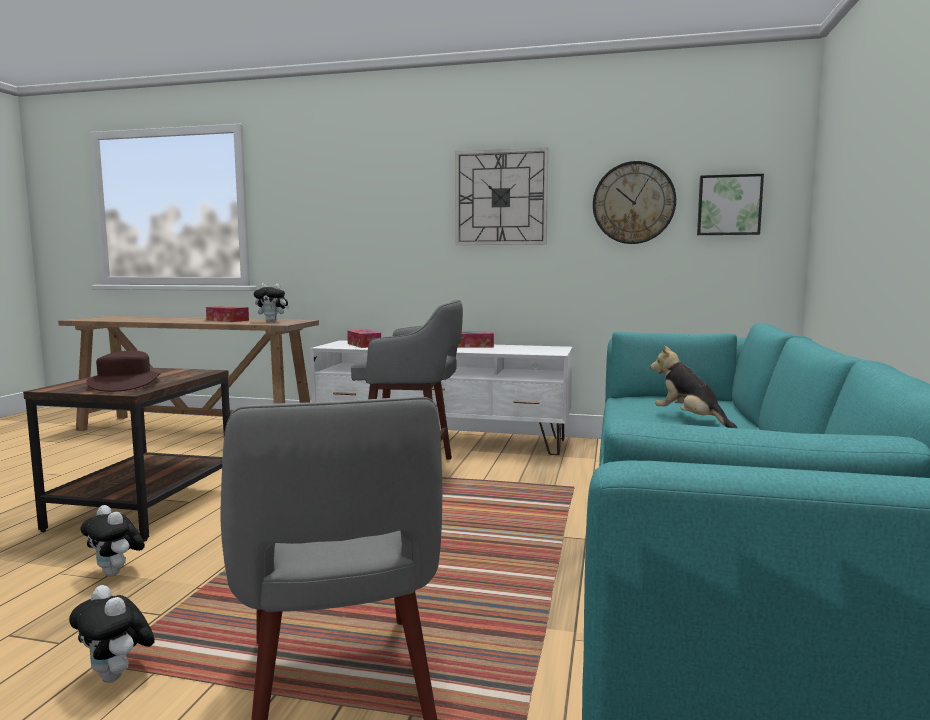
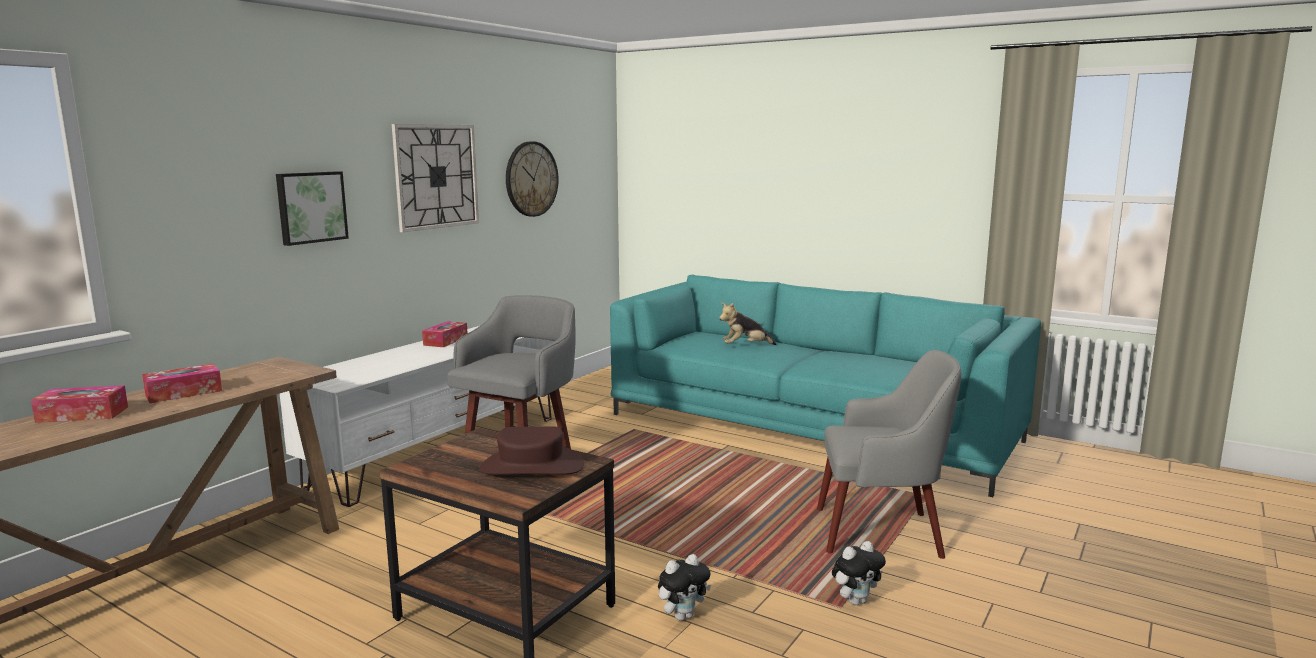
camera: 70 degrees left, 5 degrees up
plush toy [254,283,290,322] -> none
tissue box [347,330,381,348] -> tissue box moved to [31,385,128,423]
picture [697,174,764,235] -> picture moved to [276,171,349,246]

